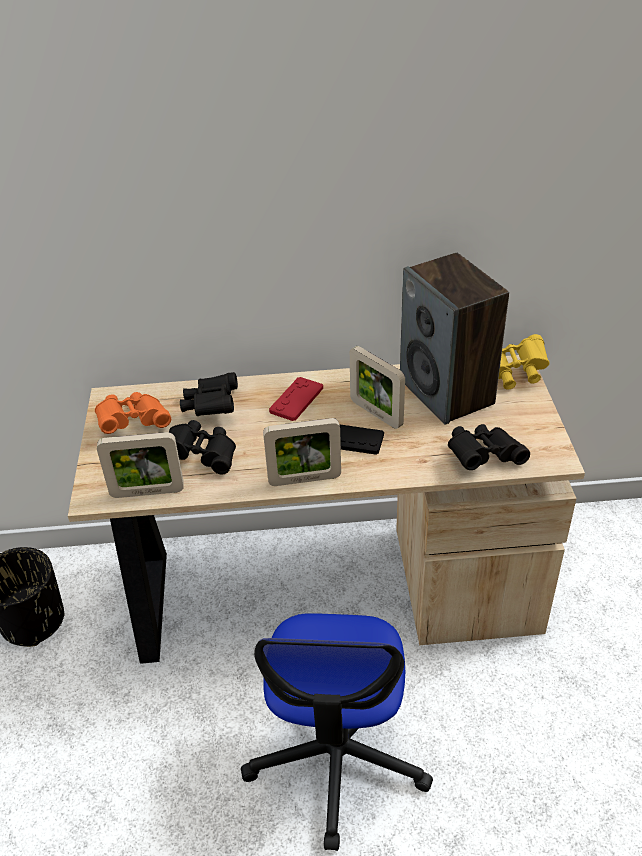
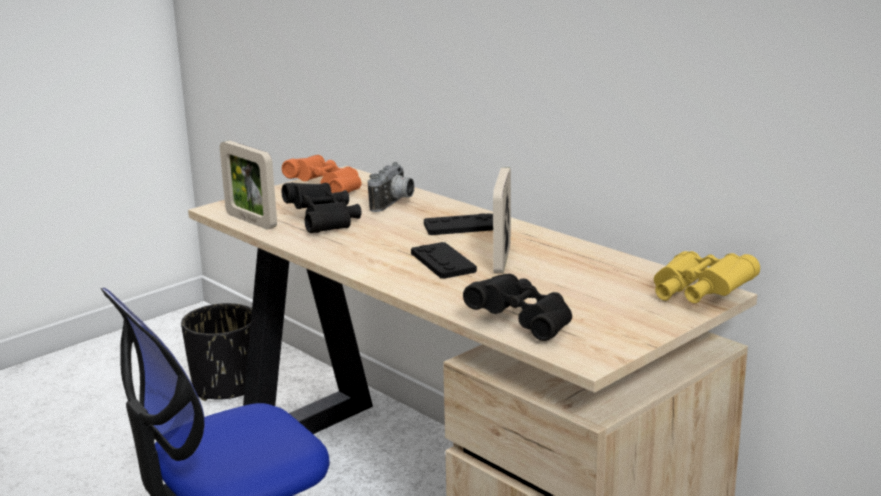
camera: 50 degrees right, 20 degrees down
black binoculars [180,372,238,416] -> camera [368,162,414,212]
picture frame [263,418,341,486] -> none
red game controller [269,377,323,421] -> black game controller [424,213,493,235]
speaker [400,253,509,425] -> none

